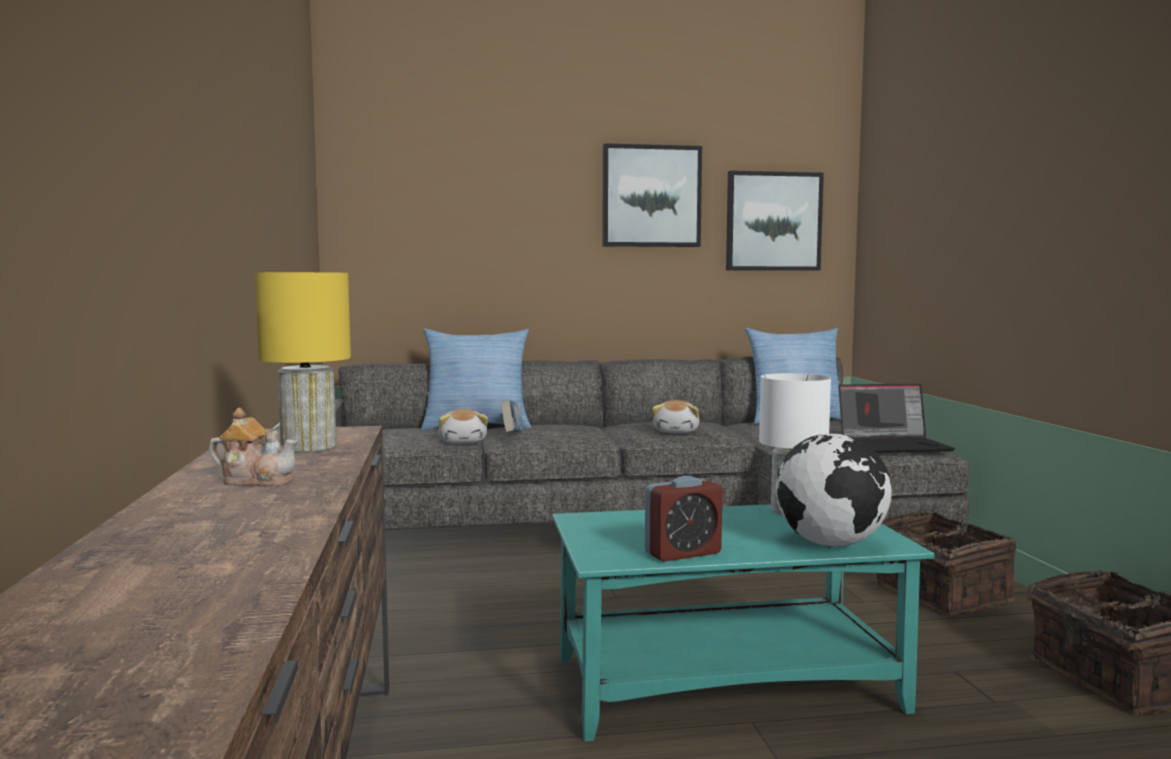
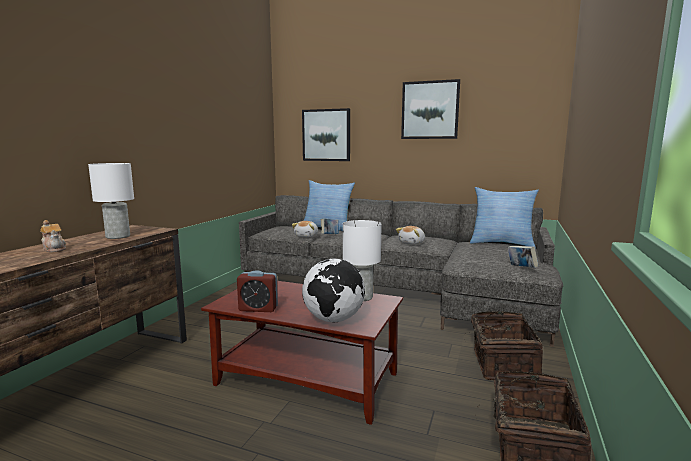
camera: 30 degrees right, 5 degrees up
yellow table lamp [255,272,351,453] -> white table lamp [88,163,134,239]
turquoise coffee table [552,504,934,742] -> brown coffee table [201,281,403,425]
picture [726,171,824,271] -> picture moved to [302,108,350,161]
laptop [838,383,955,453] -> book [508,246,539,268]

